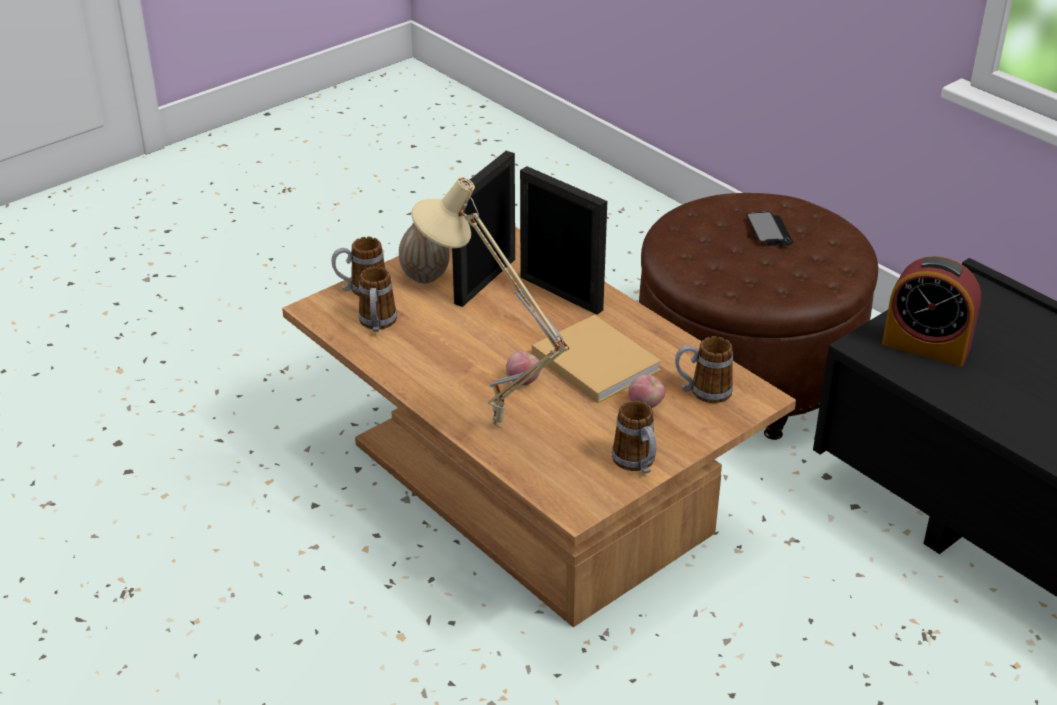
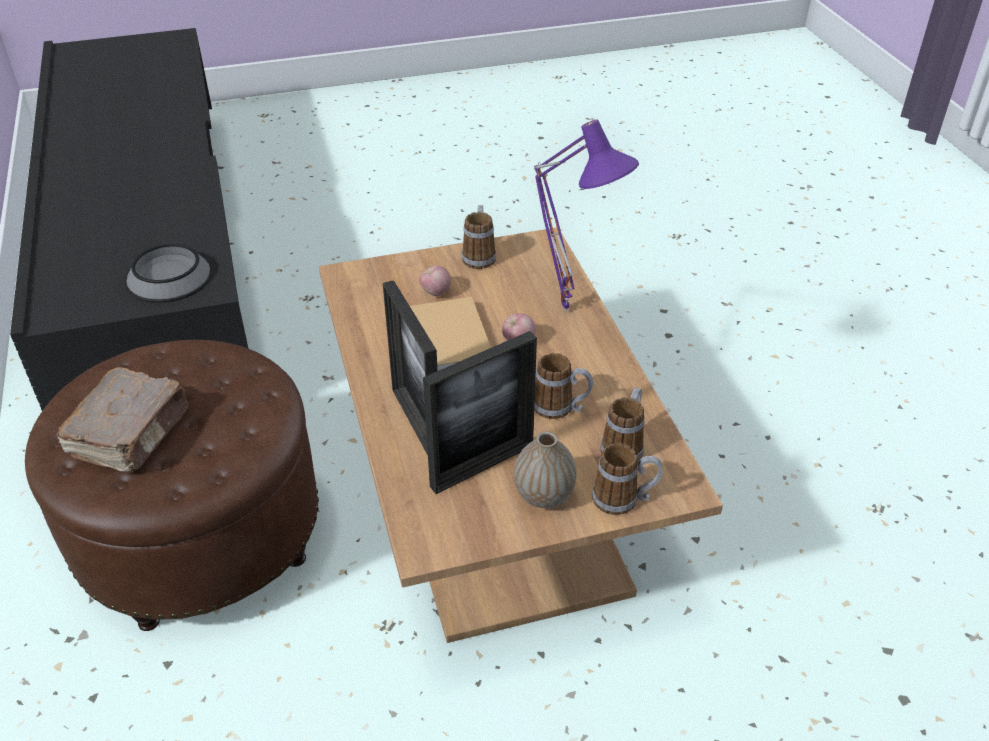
camera: 155 degrees left, 5 degrees up
beige table lamp [411,177,569,428] -> purple table lamp [534,120,639,314]
mug [675,336,733,403] -> mug moved to [534,353,593,419]
phone [746,212,794,246] -> brown book [57,367,189,472]
alarm clock [882,256,981,367] -> bowl [125,244,212,303]

